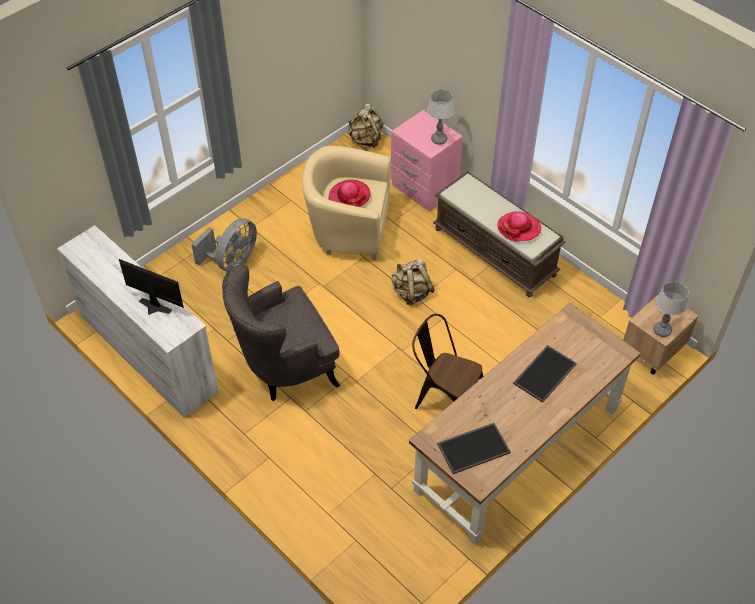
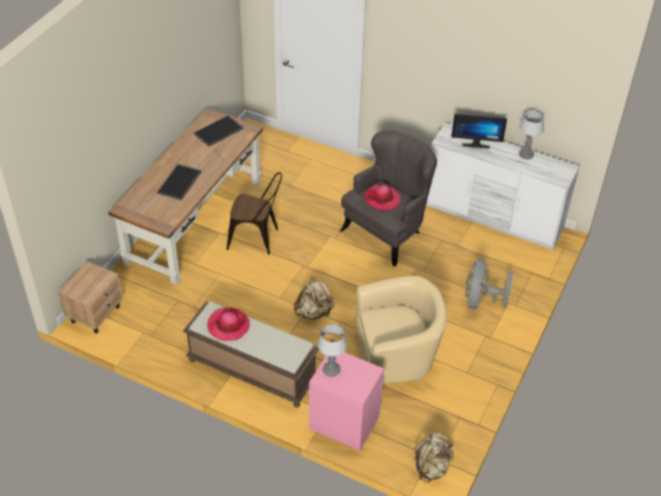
camera: 160 degrees right, 5 degrees down
hat [328,180,371,207] -> hat moved to [364,184,401,211]
table lamp [653,282,688,337] -> table lamp moved to [519,110,544,159]

